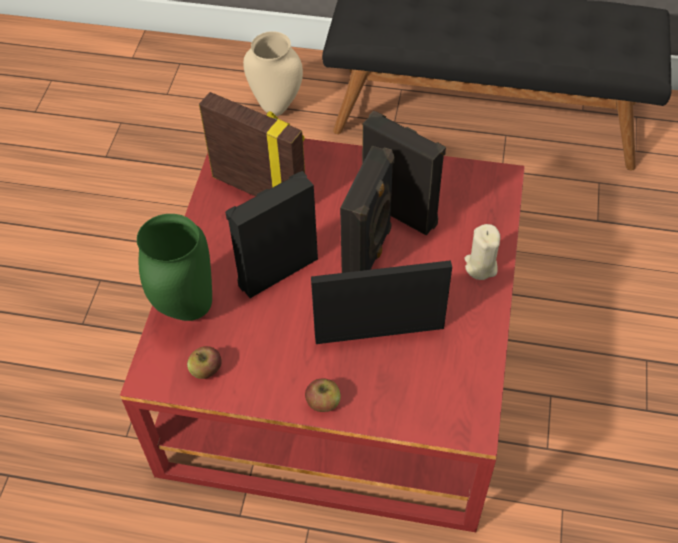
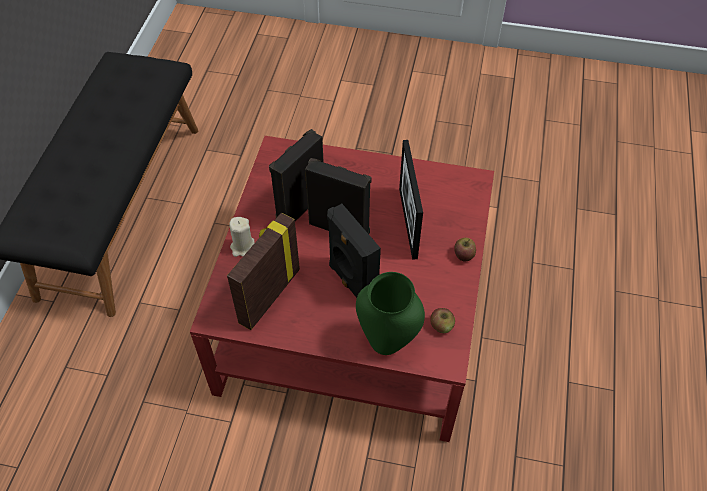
camera: 90 degrees left, 0 degrees up
beige vase [243,31,303,116] -> none
beige candle [465,224,501,280] -> beige candle moved to [229,217,254,257]

